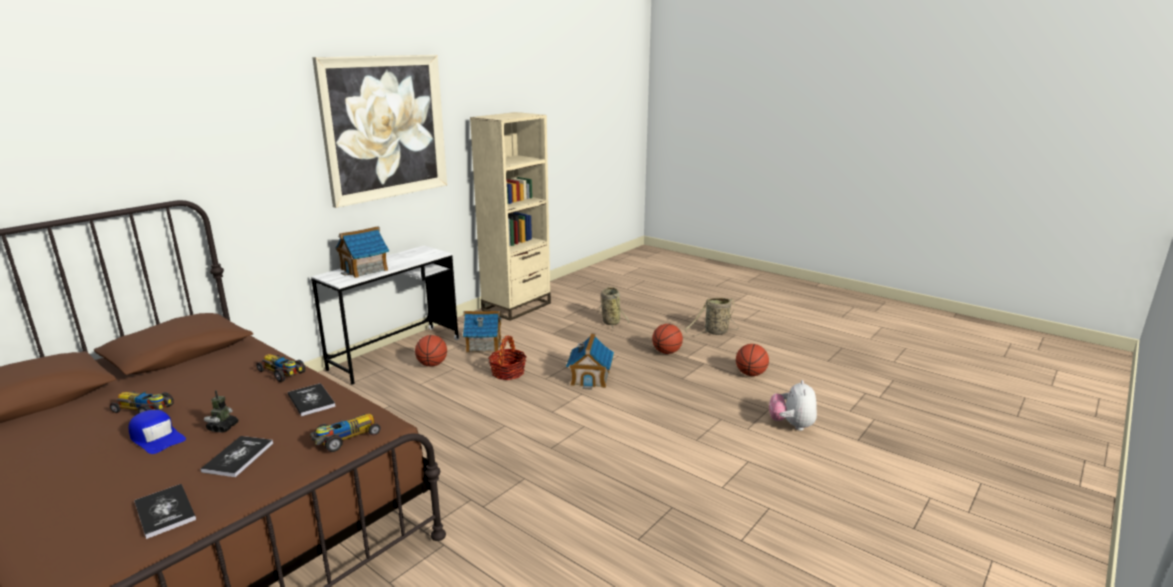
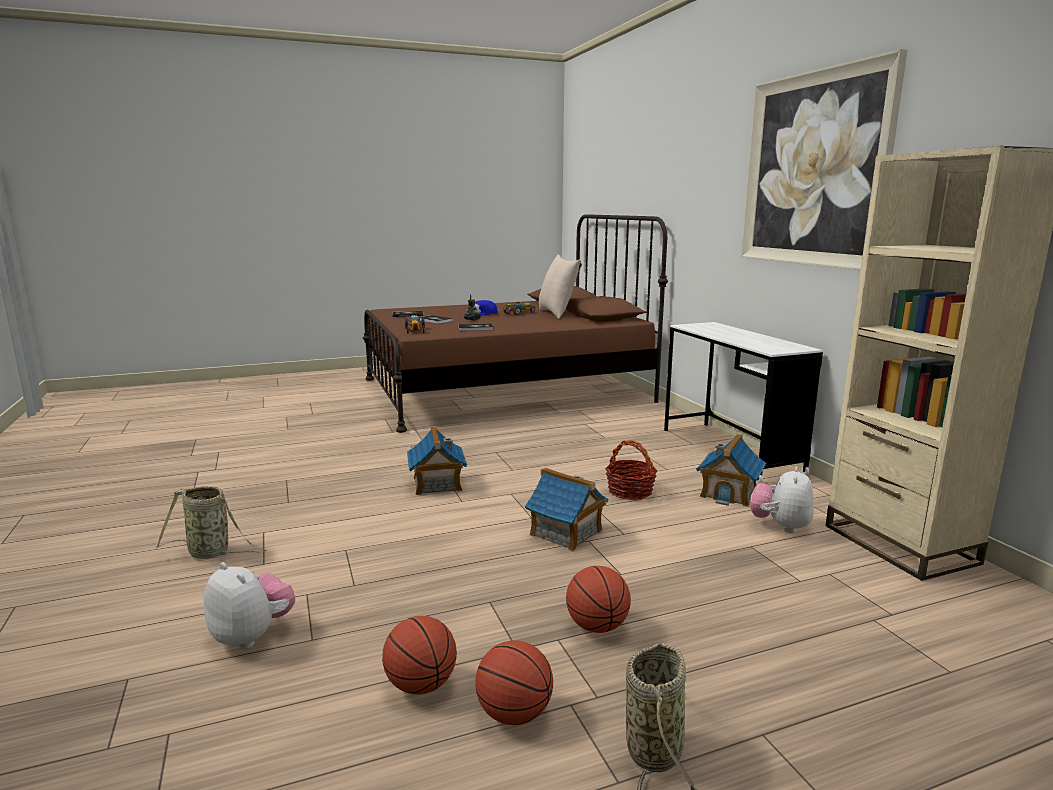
camera: 120 degrees right, 5 degrees down
toy car [256,354,305,382] -> none
toy house [335,226,389,278] -> toy house moved to [407,426,467,495]
basketball [415,335,447,366] -> basketball moved to [475,640,553,725]
basket [599,287,630,328] -> basket moved to [156,486,266,559]
none -> beige pillow [539,255,580,319]
none -> plush toy [750,467,814,533]

